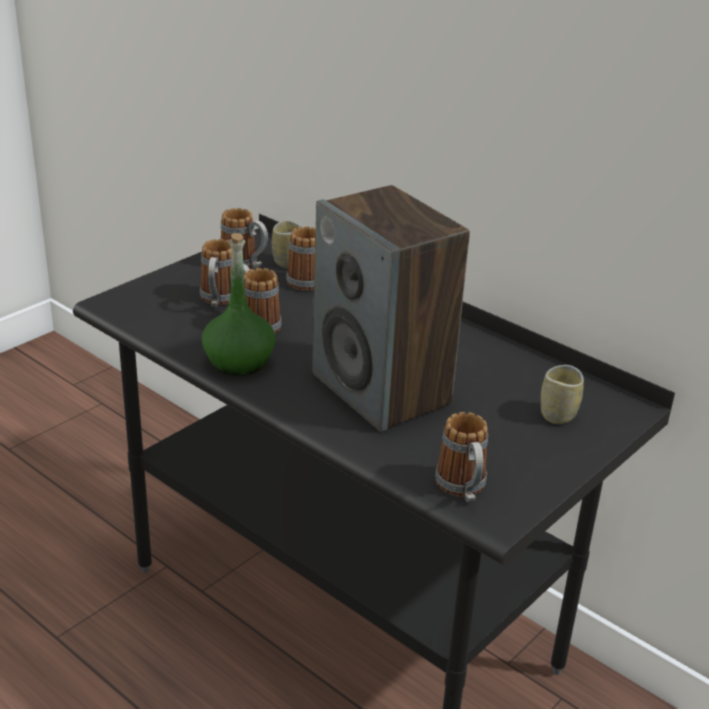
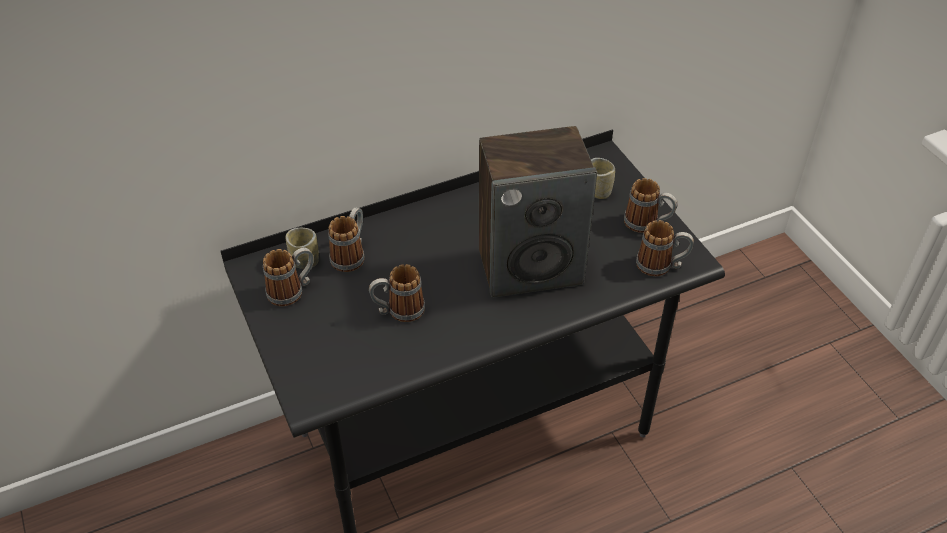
camera: 65 degrees left, 15 degrees up
mug [200,239,232,307] -> mug moved to [624,178,678,233]
green bottle [202,233,276,376] -> none

